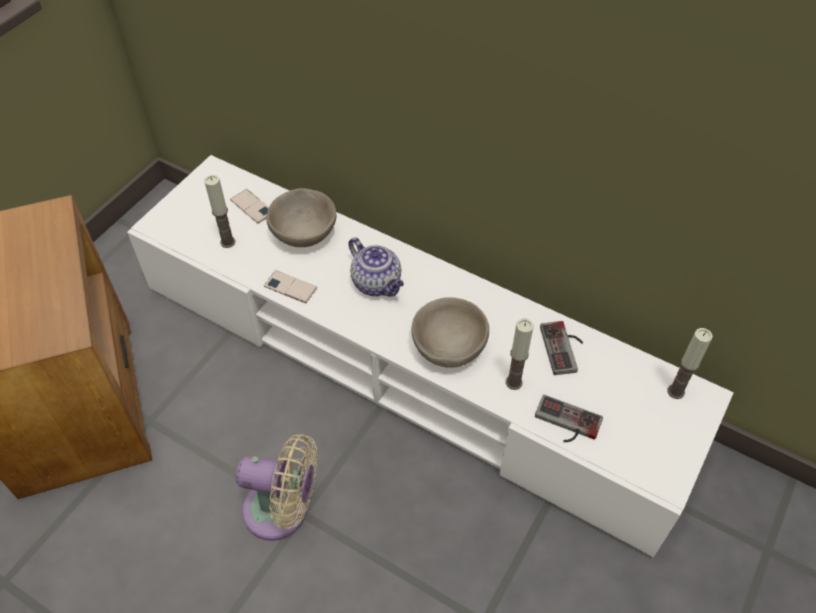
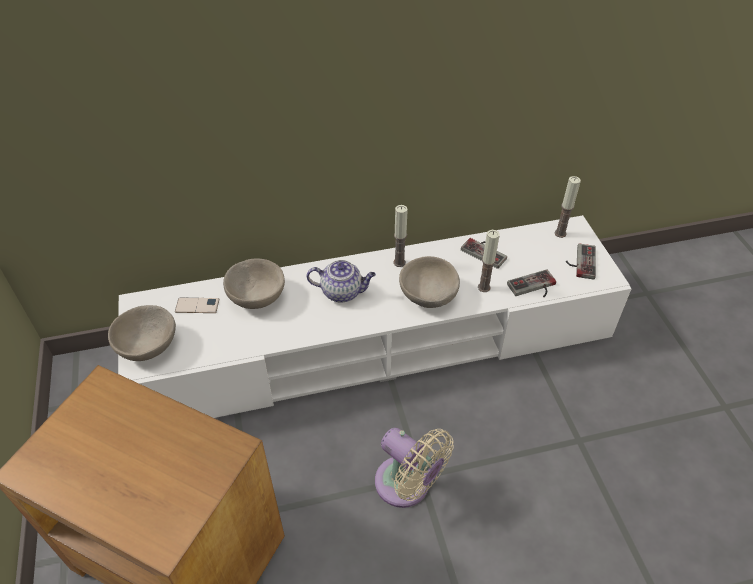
camera: 45 degrees left, 5 degrees down
candle [204,175,235,248] -> candle moved to [393,205,408,267]
beige fan [236,434,317,541] -> beige fan turned 75 degrees clockwise [375,428,454,508]
phone [264,270,317,303] -> none
none -> beige bowl [108,305,176,361]
none -> game controller [566,243,596,280]

